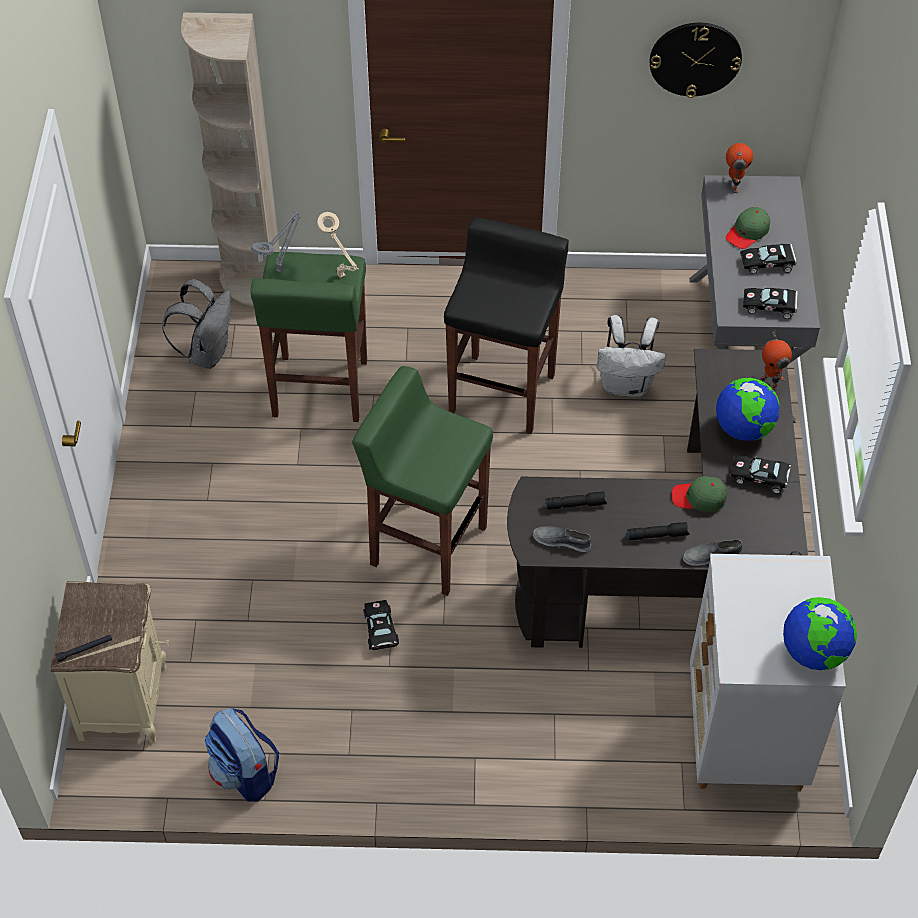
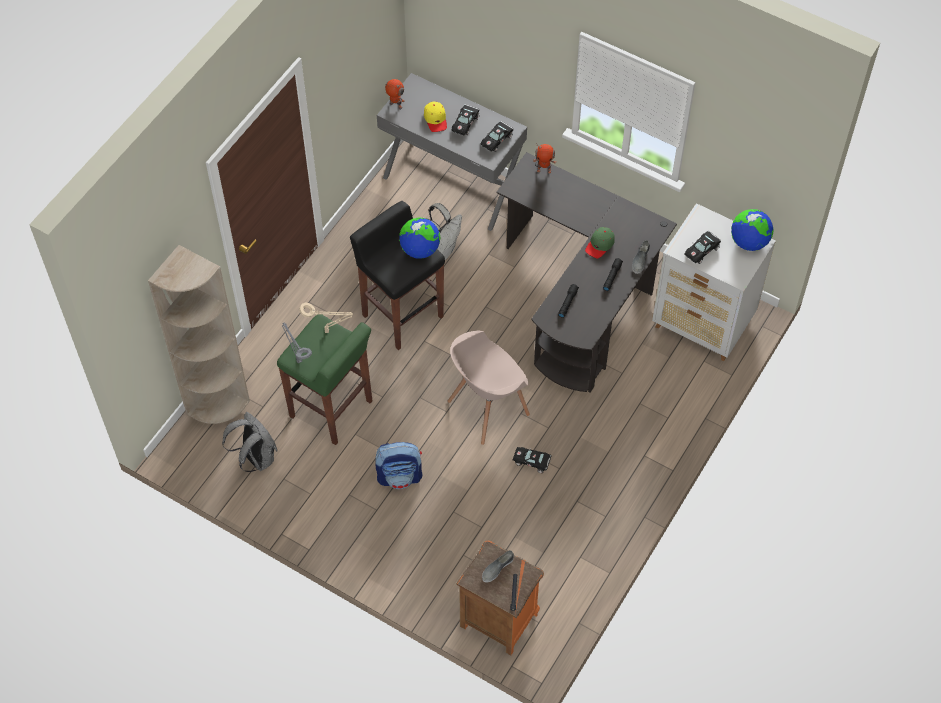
camera: 60 degrees left, 5 degrees up
beige nightstand [51,581,170,743] -> orange nightstand [456,541,544,655]
backpack [204,708,279,802] -> backpack moved to [375,442,422,489]
green stool [352,366,493,596] -> beige chair [448,330,530,445]
grey shoe [533,527,592,552] -> grey shoe moved to [482,550,514,582]
wall clock [650,23,742,98] -> none
globe [716,378,780,441] -> globe moved to [399,217,440,259]
green cap [726,207,770,249] -> yellow cap [424,102,447,132]
black toy car [731,456,791,494] -> black toy car moved to [684,231,721,264]

